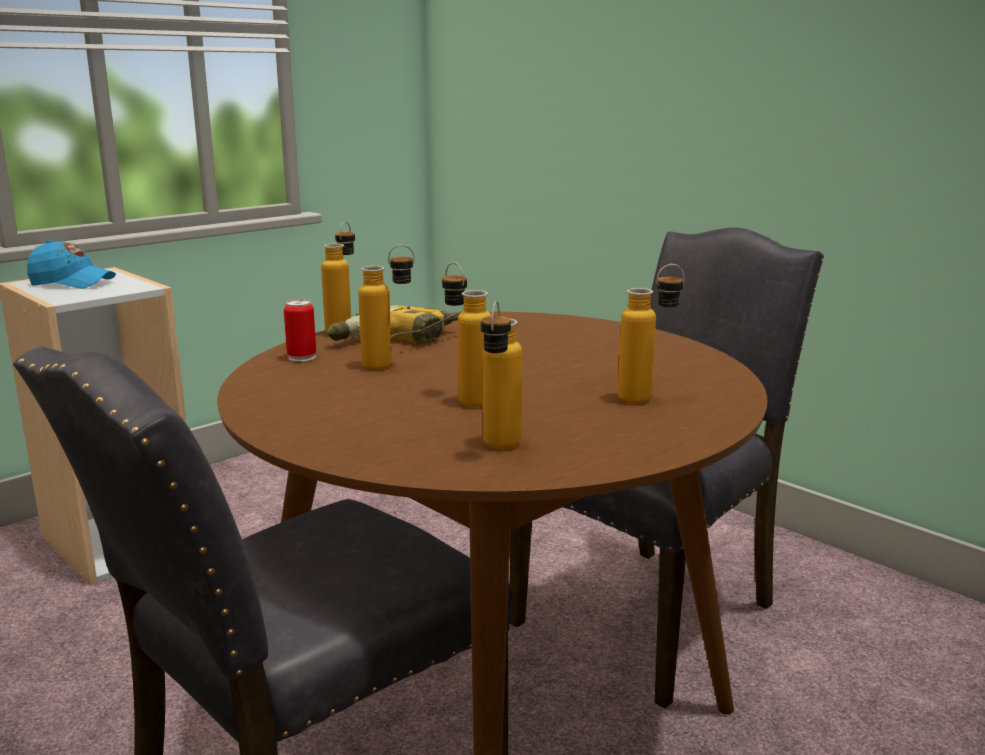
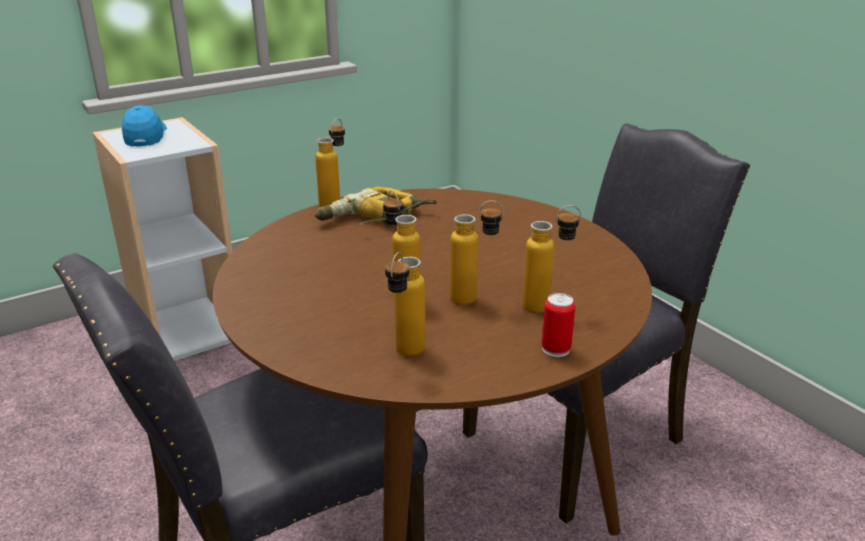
camera: 10 degrees right, 10 degrees up
blue cap [27,240,116,289] -> blue cap turned 120 degrees counterclockwise [122,105,167,146]
can [284,299,316,362] -> can moved to [541,293,575,357]
bottle [358,245,415,370] -> bottle moved to [450,200,504,305]

